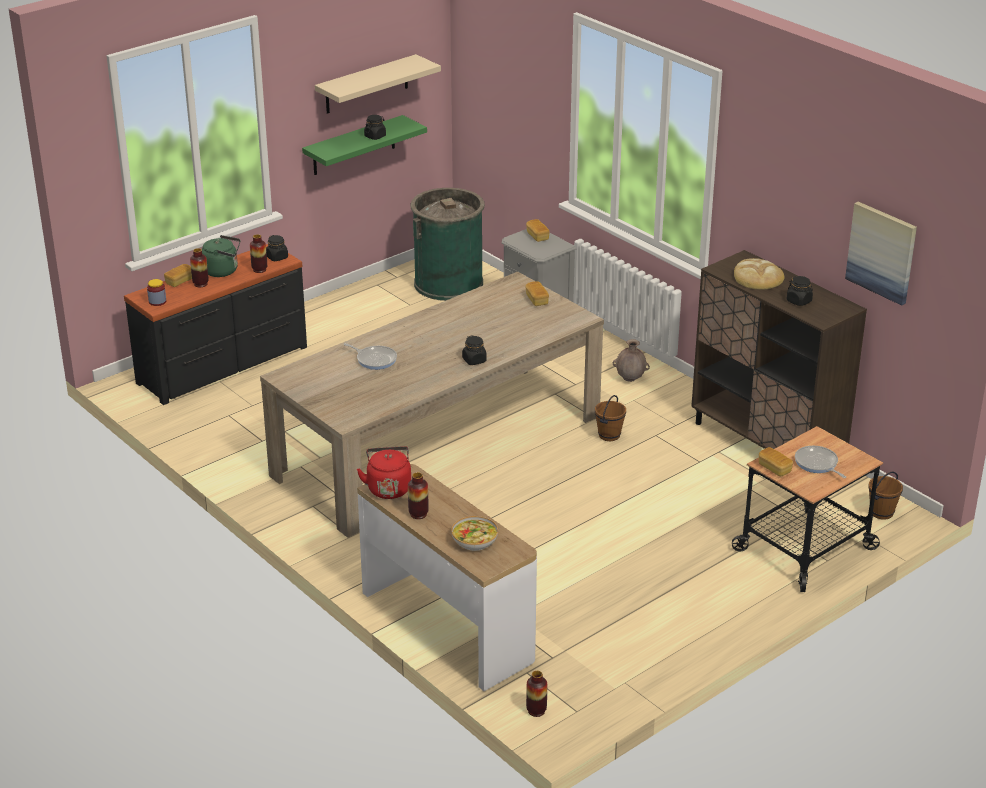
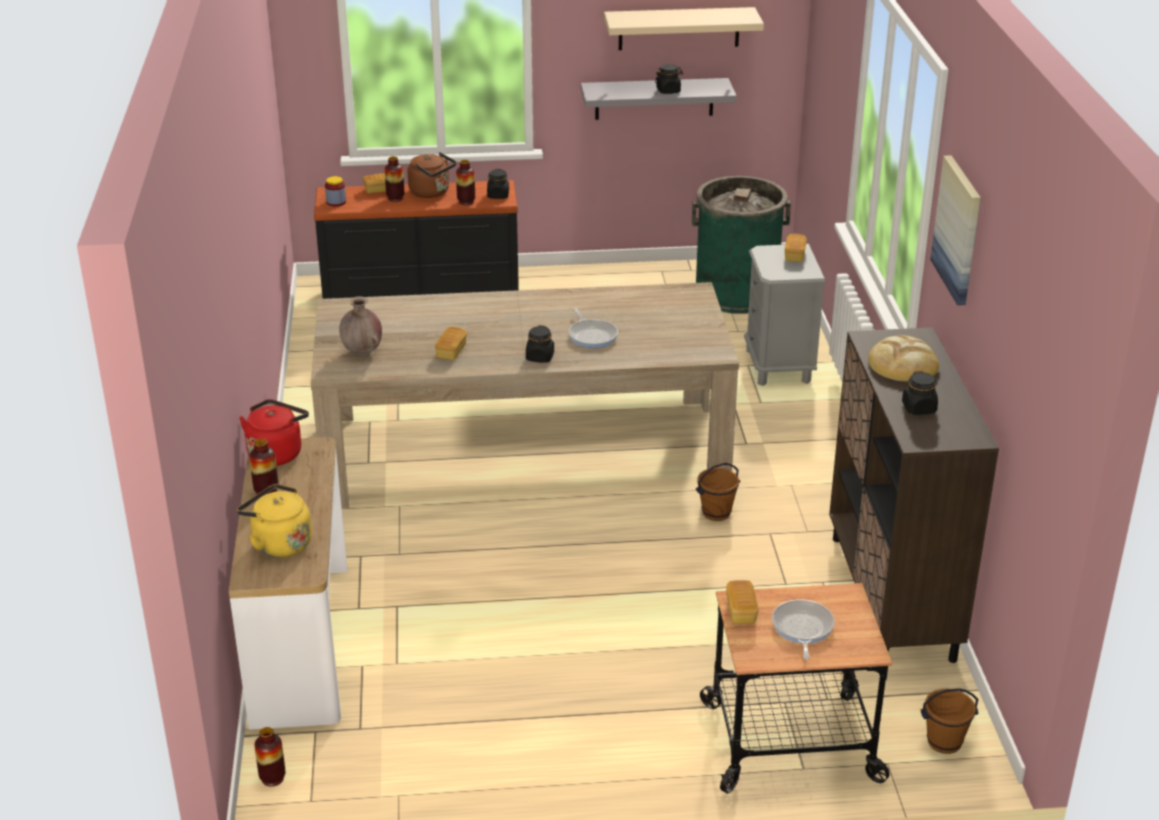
camera: 35 degrees right, 0 degrees up
green kettle [202,235,241,277] -> brown kettle [408,152,456,198]
green shelf [302,115,427,175] -> grey shelf [581,78,737,120]
frying pan [343,343,397,370] -> frying pan moved to [569,307,618,348]
bowl [452,516,498,551] -> yellow kettle [237,484,312,558]
bread [525,281,549,306] -> bread moved to [435,327,467,360]
brown vase [613,339,650,382] -> brown vase moved to [339,296,382,356]
picture [845,202,917,306] -> picture moved to [930,155,981,305]

